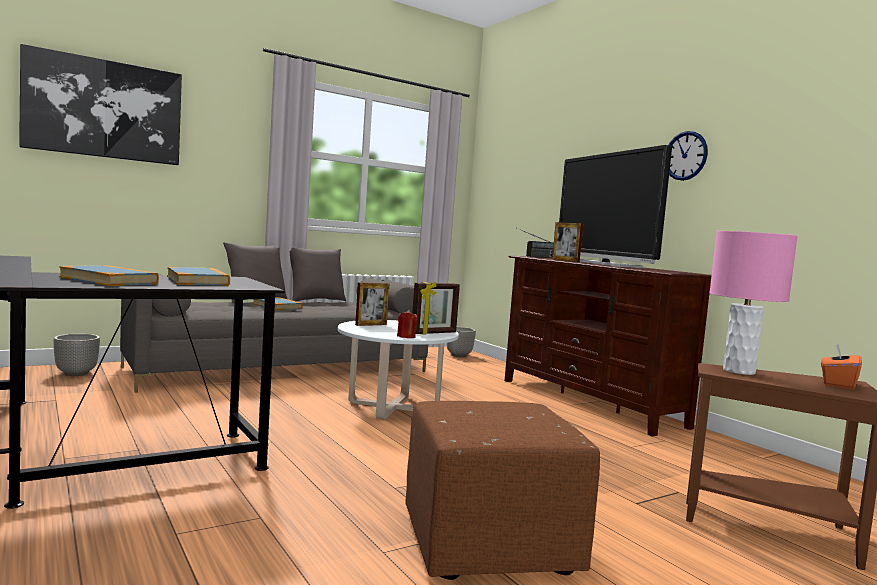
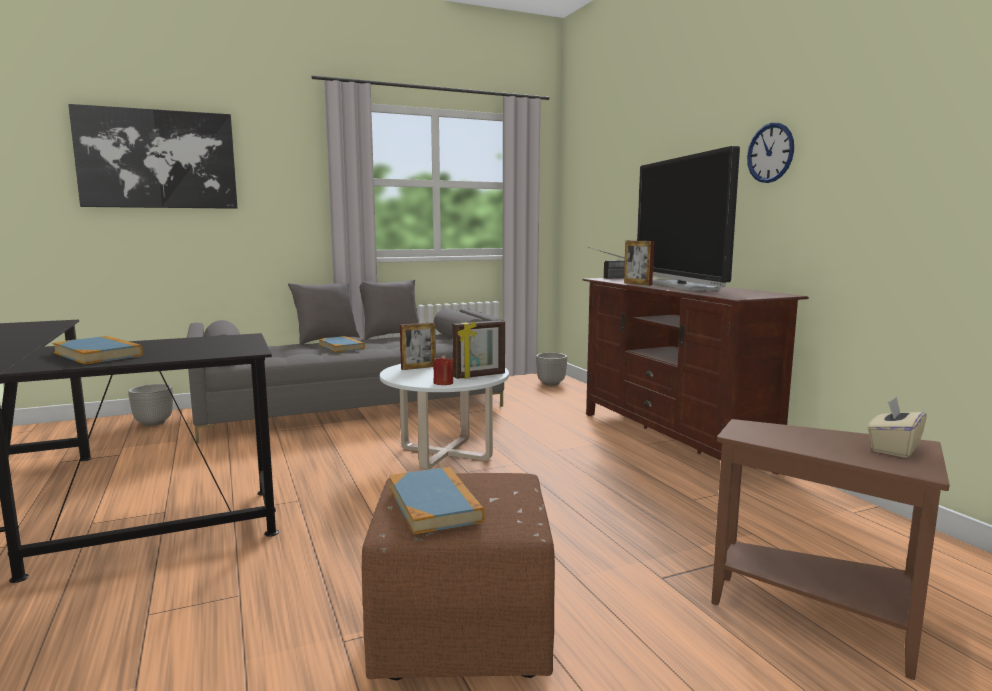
camera: 10 degrees right, 5 degrees up
book [167,267,230,286] -> book moved to [389,467,485,534]
pink table lamp [709,231,798,375] -> none
orange tissue box [821,344,862,389] -> beige tissue box [868,397,927,458]

